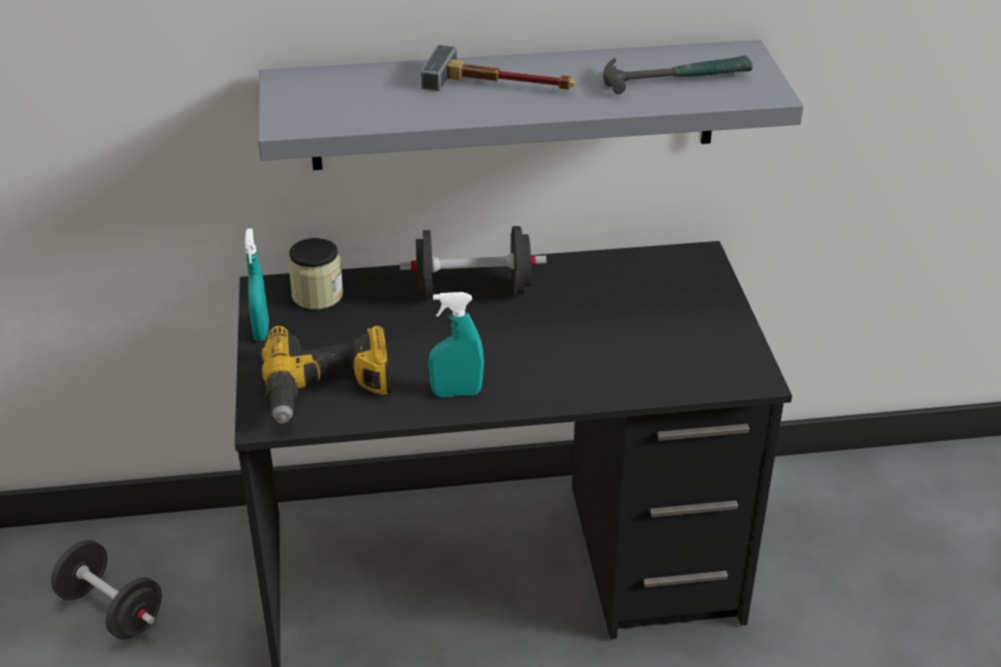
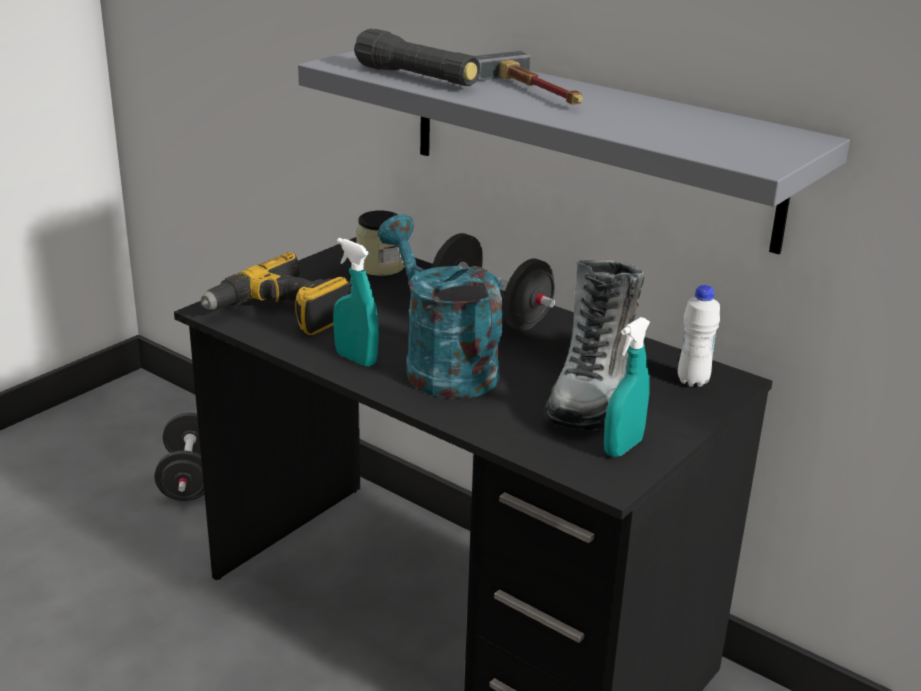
camera: 45 degrees right, 10 degrees down
turquoise spray bottle [245,228,269,341] -> turquoise spray bottle moved to [604,317,650,457]
hammer [603,55,753,94] -> none
none -> black flashlight [354,29,480,86]
none -> turquoise watering can [378,214,504,399]
none -> boot [544,259,644,431]
none -> white bottle [678,285,720,387]

